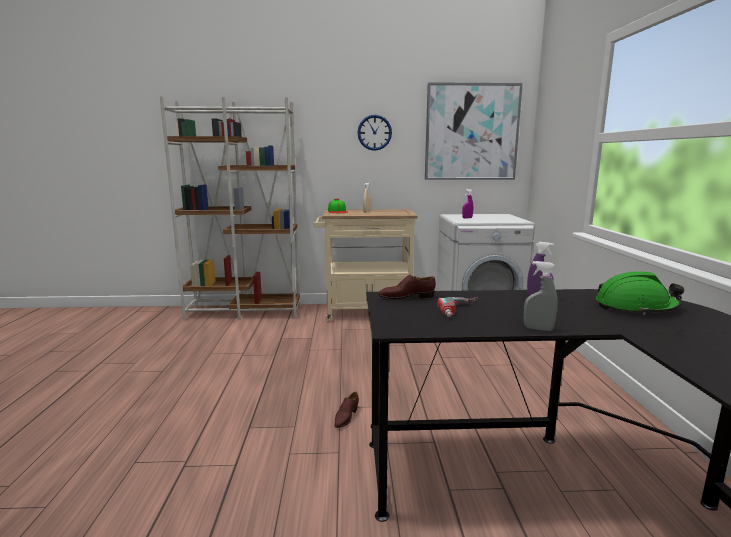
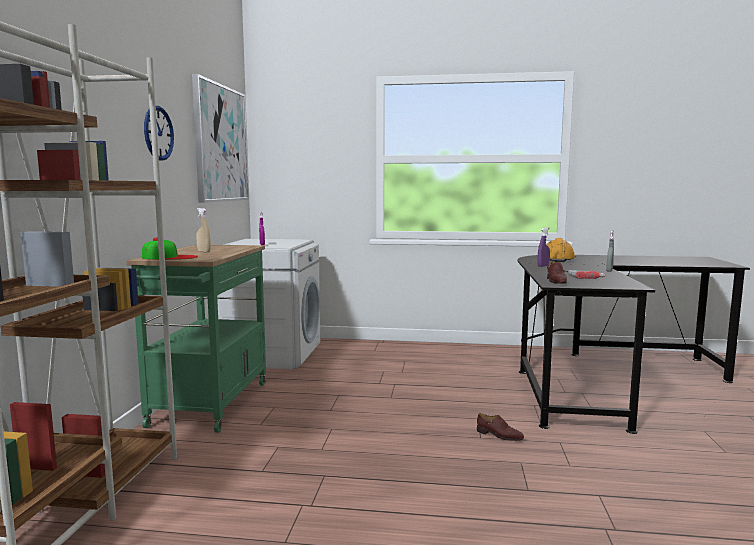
camera: 80 degrees left, 5 degrees down
beige cart [313,209,418,322] -> green cart [126,244,266,433]
green hard hat [596,271,684,315] -> orange hard hat [546,238,576,262]

